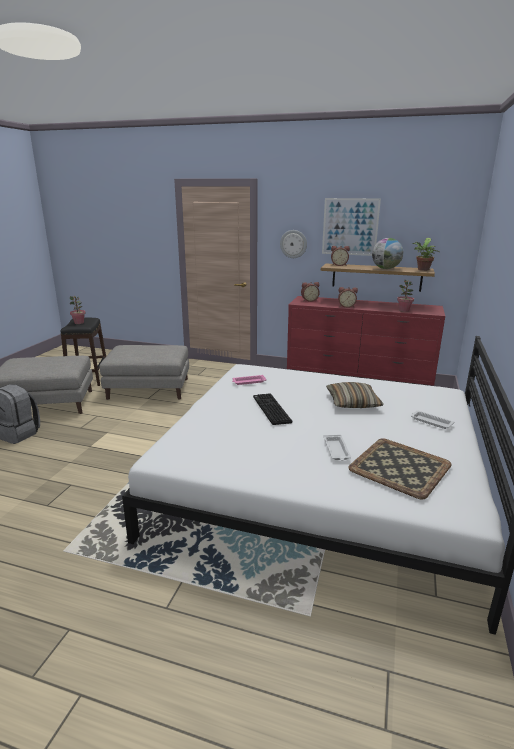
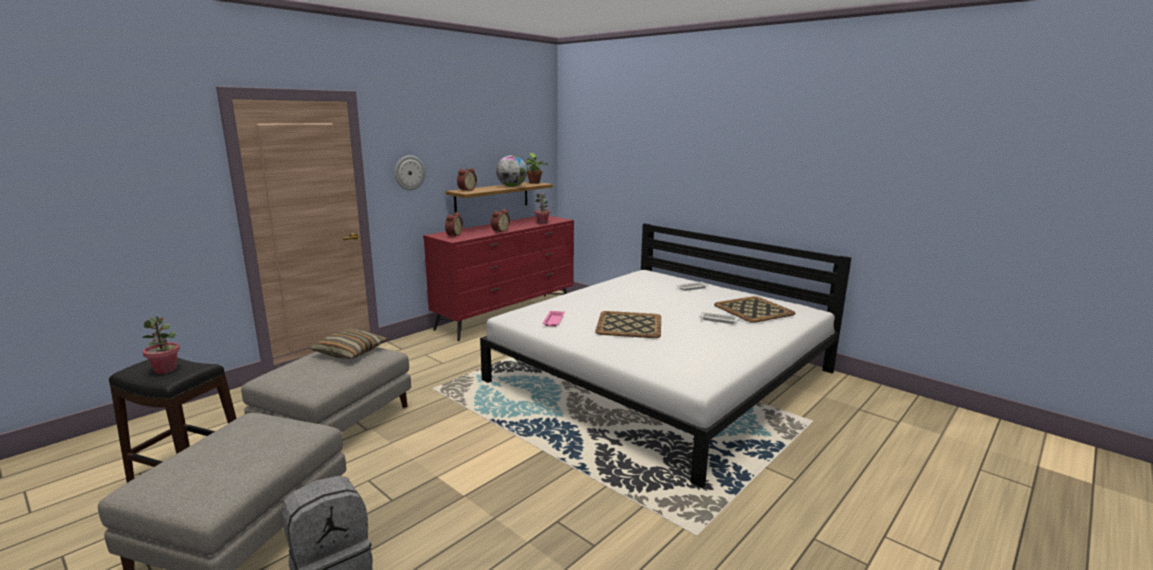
camera: 65 degrees left, 5 degrees down
keyboard [253,394,292,425] -> tray [595,311,661,338]
picture [322,198,381,256] -> none
pillow [326,382,384,408] -> pillow moved to [310,329,388,359]

